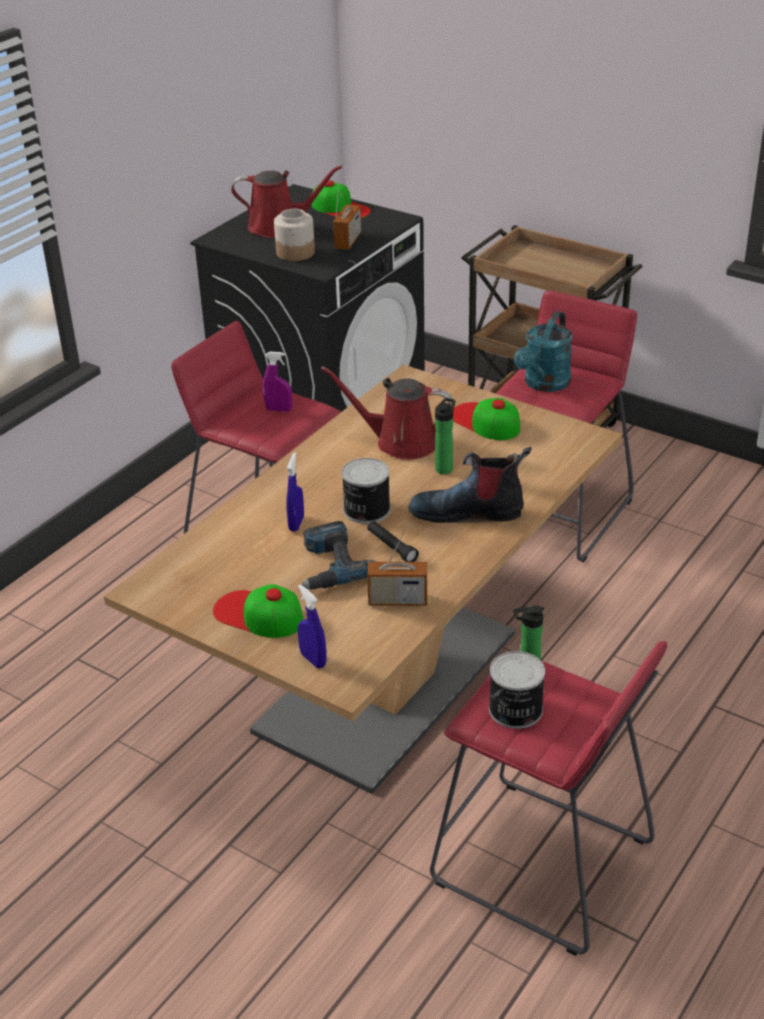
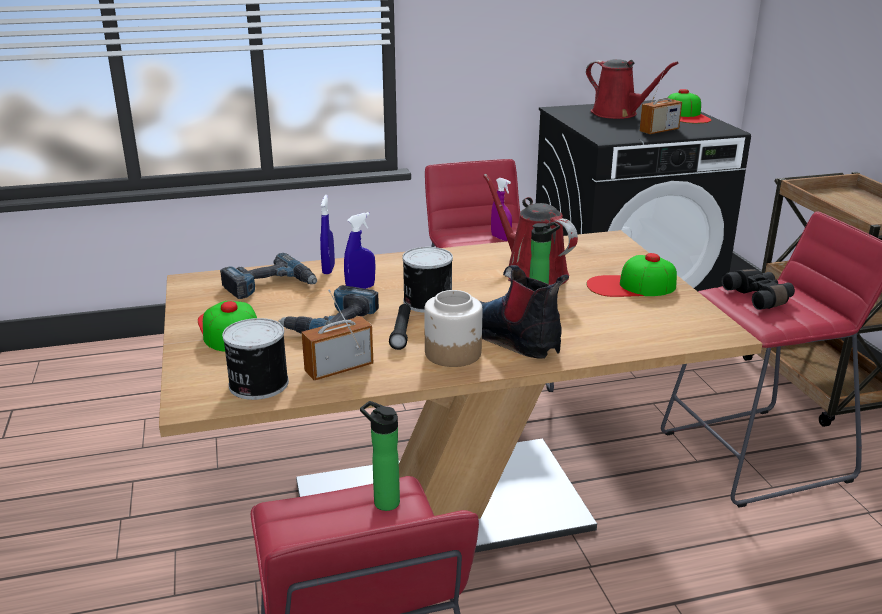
camera: 40 degrees right, 10 degrees down
jar [274,209,315,261] -> jar moved to [424,290,483,367]
blue spray bottle [298,585,327,668] -> blue spray bottle moved to [320,195,335,274]
radio [367,524,427,606] -> radio turned 105 degrees clockwise [302,289,373,381]
cap [453,398,520,440] -> cap turned 90 degrees counterclockwise [586,253,677,297]
can [489,651,545,729] -> can moved to [222,318,289,400]
turquoise watering can [514,311,572,392] -> black binoculars [722,269,795,310]
none -> power drill [220,253,317,299]

